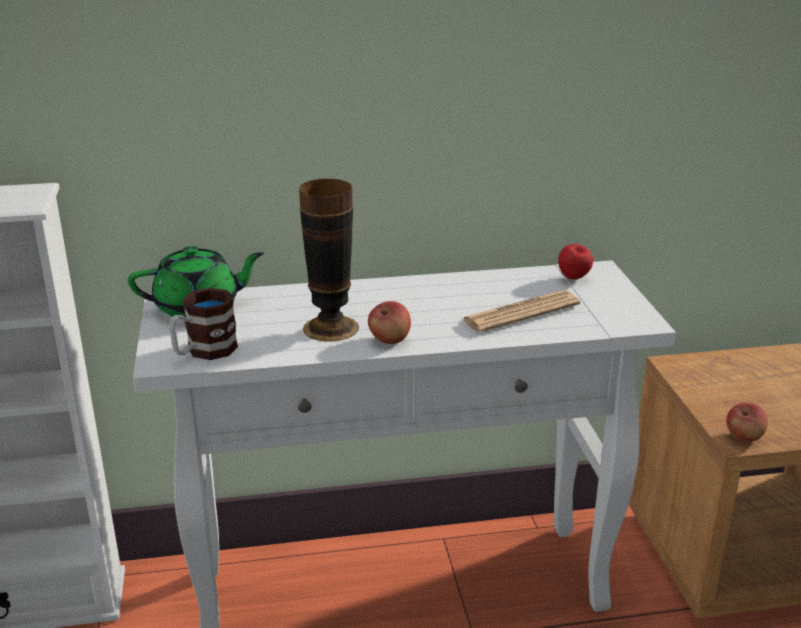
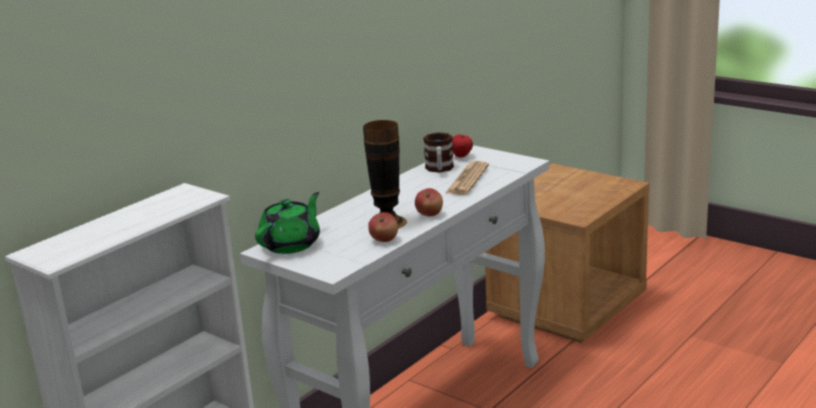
camera: 40 degrees left, 5 degrees down
mug [169,288,238,360] -> mug moved to [423,132,454,173]
apple [726,402,768,442] -> apple moved to [368,212,398,242]

